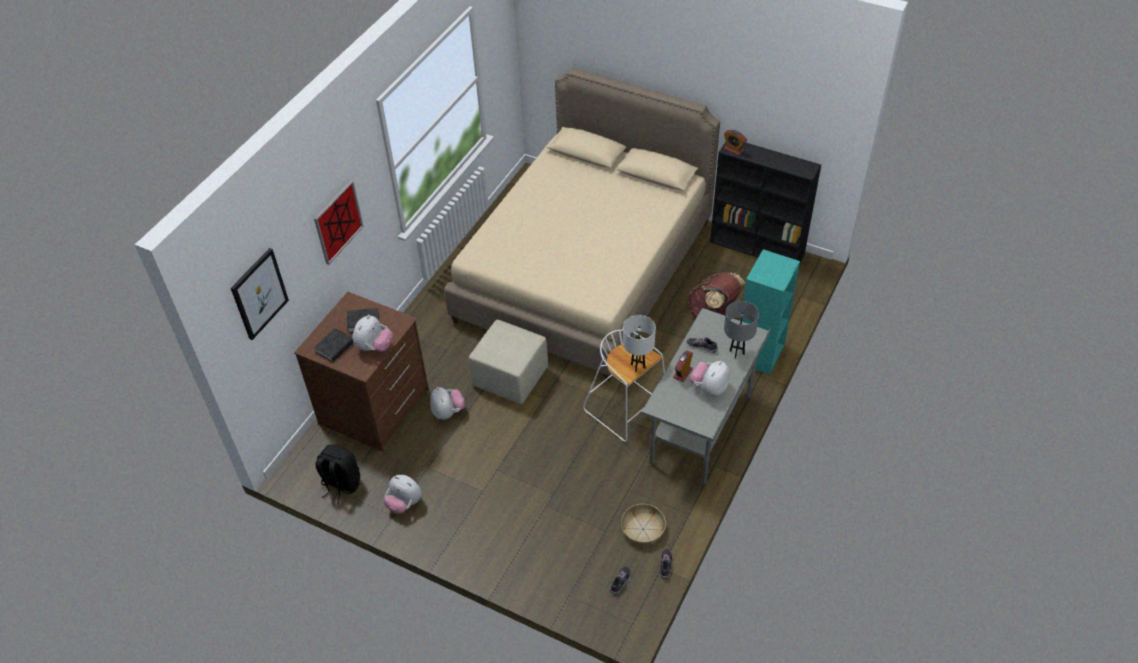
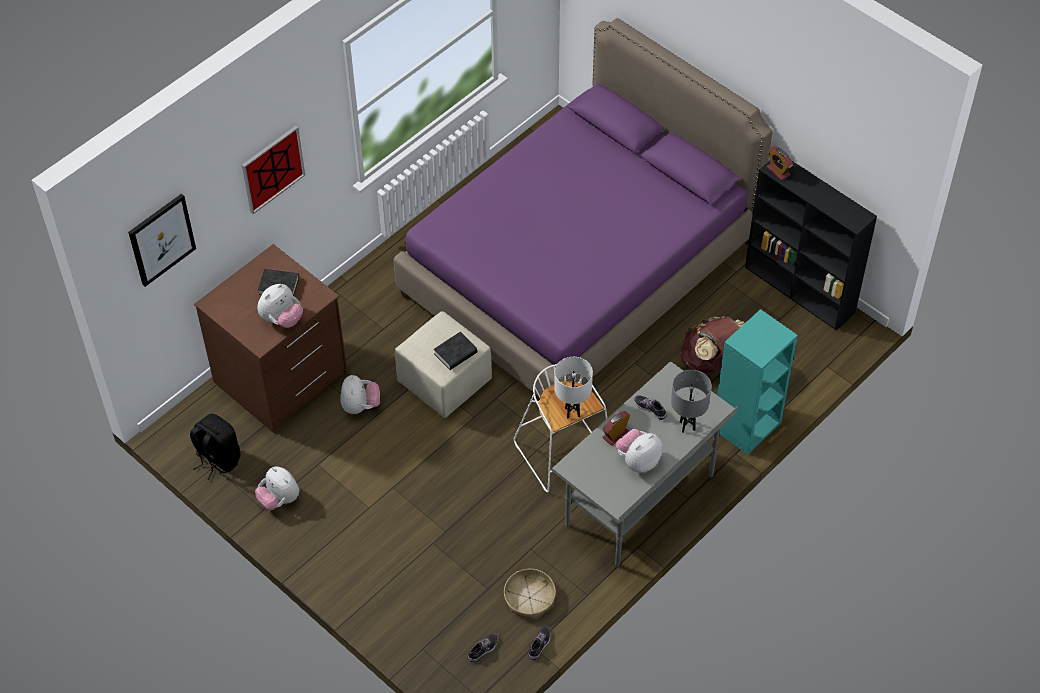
camera: 15 degrees right, 5 degrees up
black book [314,328,353,362] -> black book moved to [433,332,478,370]
beige bed [444,68,720,381] -> purple bed [393,18,773,396]

